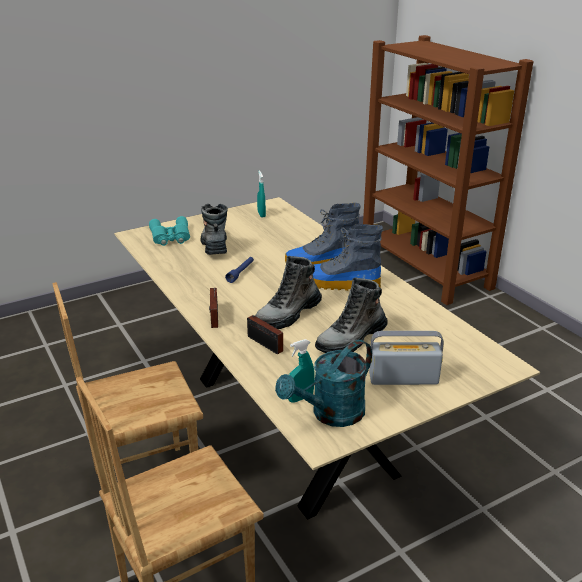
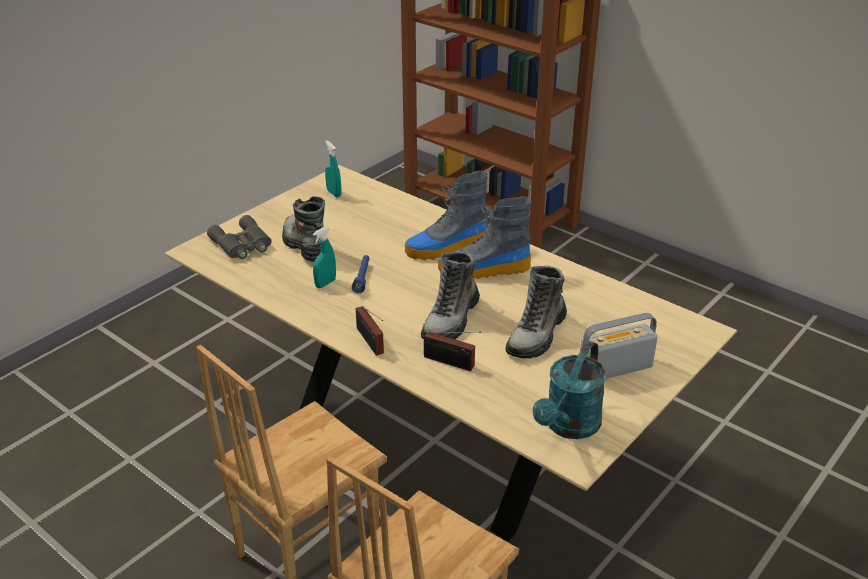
camera: 20 degrees left, 5 degrees up
turquoise binoculars [149,216,190,246] -> grey binoculars [207,215,272,259]
turquoise spray bottle [288,339,315,402] -> turquoise spray bottle moved to [313,227,336,288]

